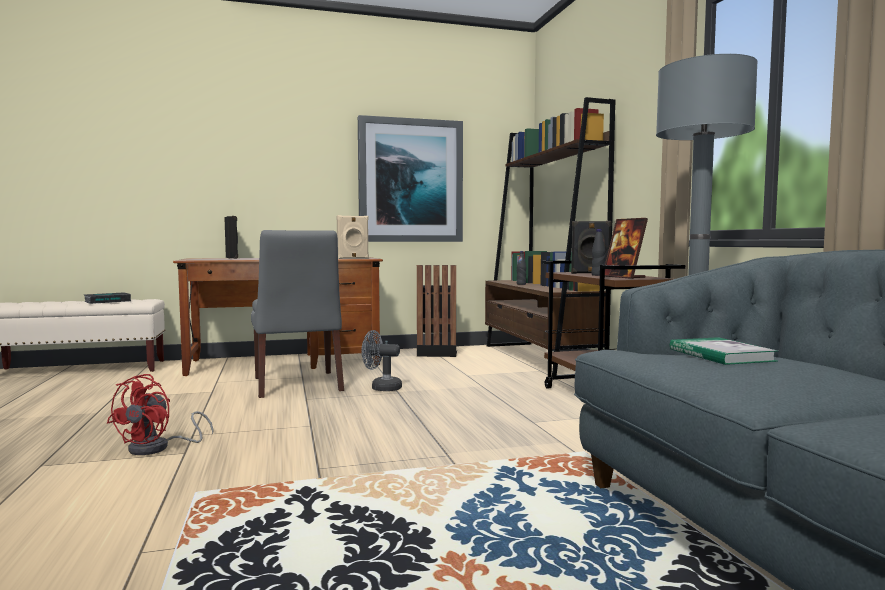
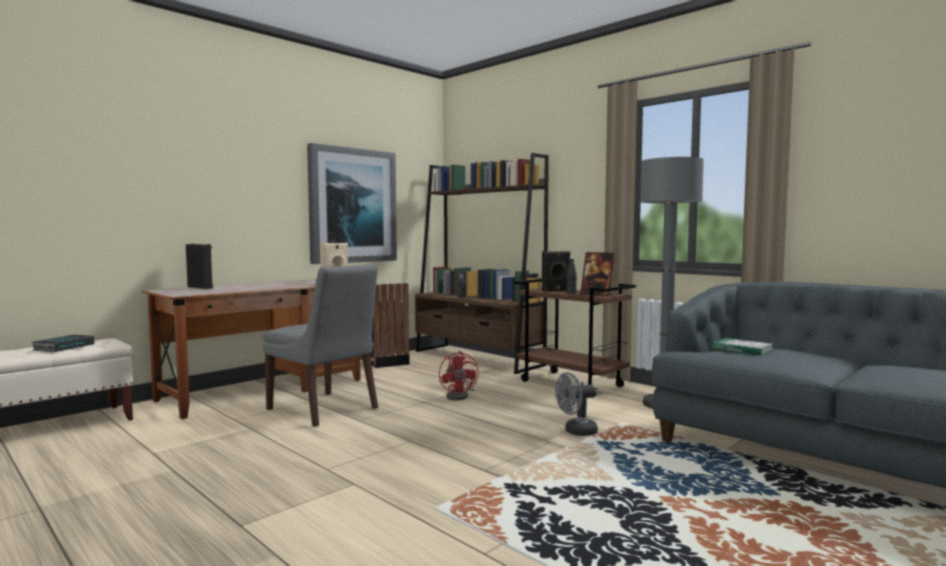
camera: 30 degrees left, 0 degrees up
red fan [107,374,214,455] -> red fan moved to [439,351,478,400]
grey fan [362,330,402,391] -> grey fan moved to [555,372,598,436]

